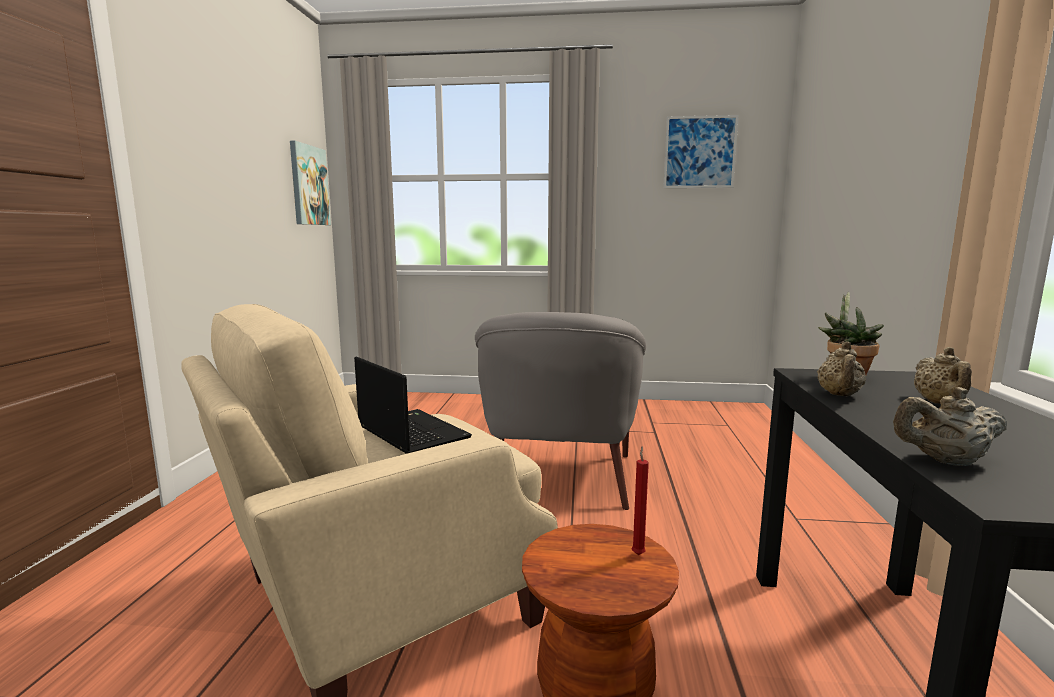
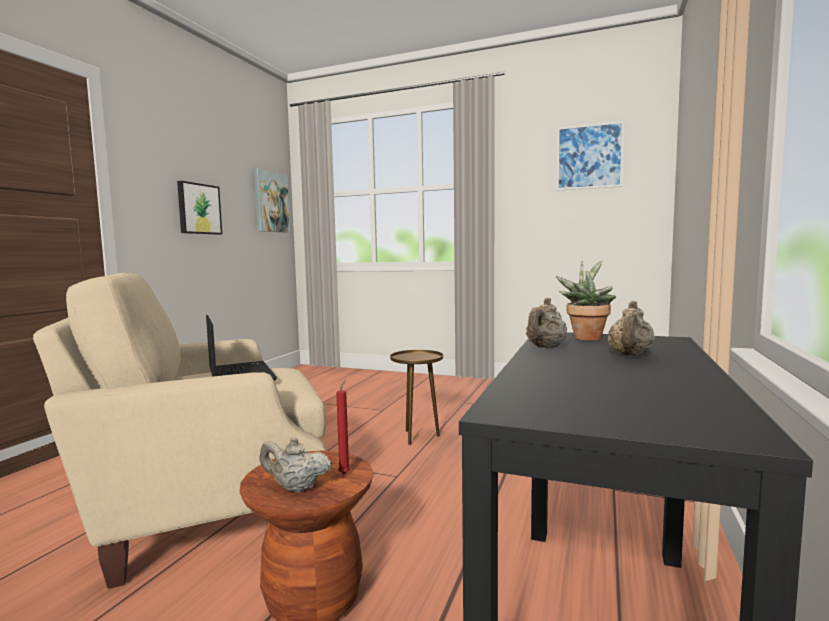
camera: 15 degrees right, 5 degrees down
grey armchair [475,312,646,510] -> brown side table [390,350,443,445]
beige teapot [893,387,1007,466] -> beige teapot moved to [260,437,332,493]
none -> picture [177,181,222,235]

